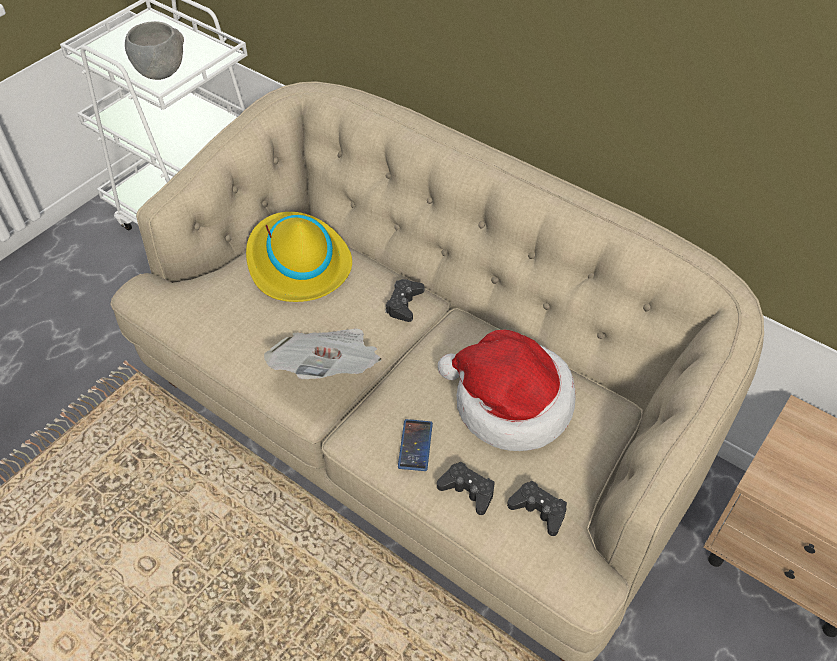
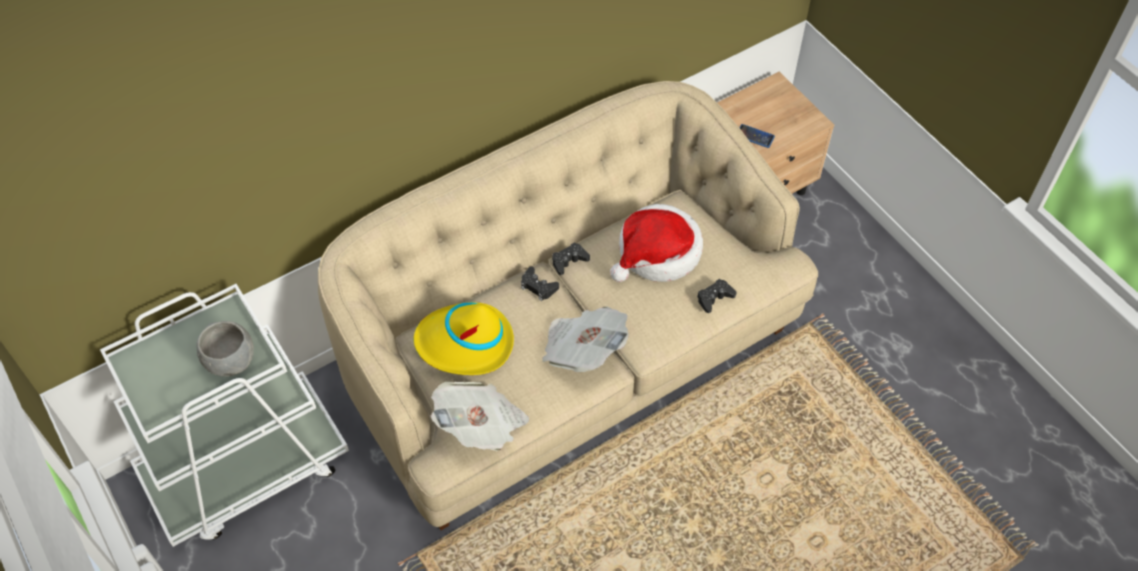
camera: 70 degrees left, 5 degrees up
phone [398,419,433,471] -> phone moved to [739,124,775,148]
black game controller [507,481,567,536] -> black game controller moved to [552,242,590,275]
none -> newspaper [430,382,529,451]

